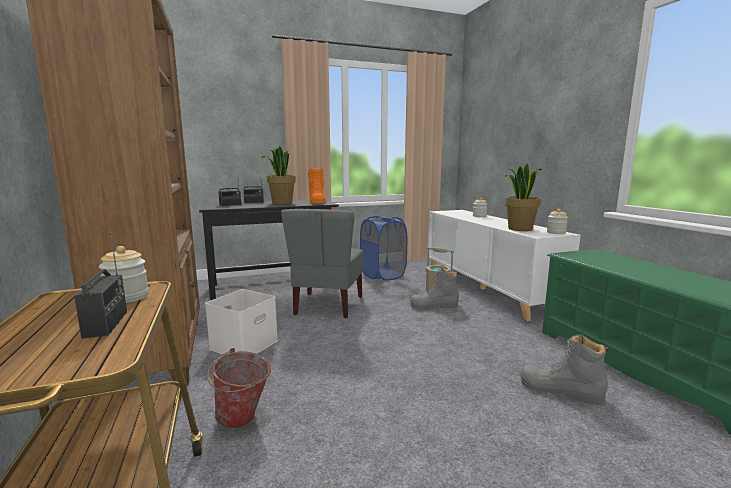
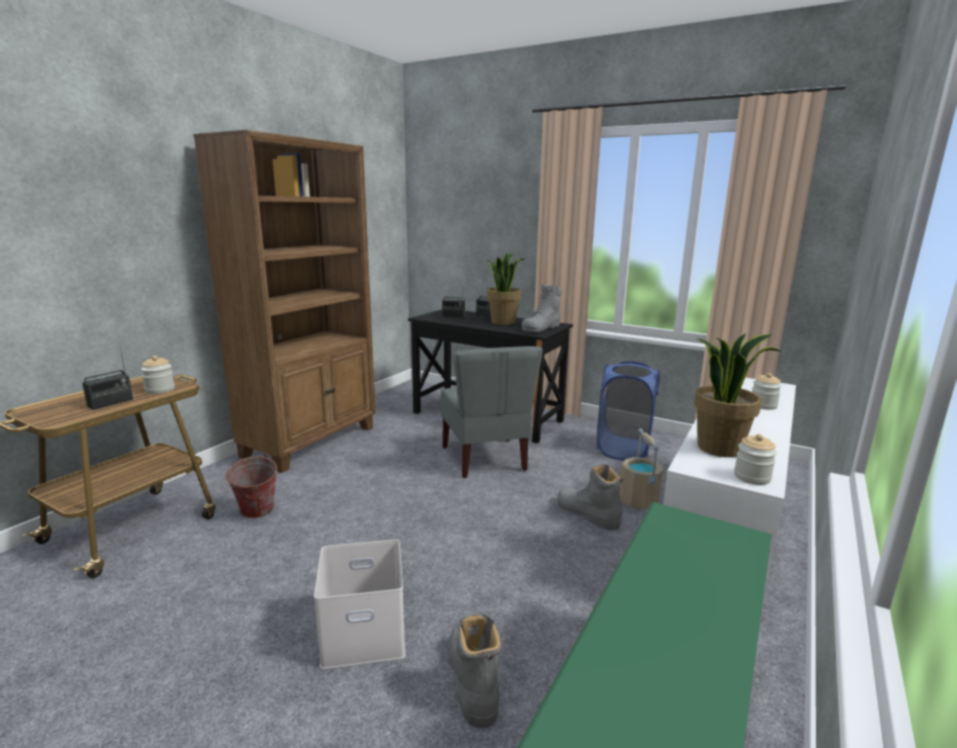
camera: 50 degrees right, 5 degrees up
white storage box [205,289,278,354] -> white storage box moved to [314,539,406,669]
grey chair [281,209,364,318] -> grey chair turned 75 degrees counterclockwise [441,346,543,478]
orange boot [308,168,326,204] -> grey boot [522,284,561,332]

